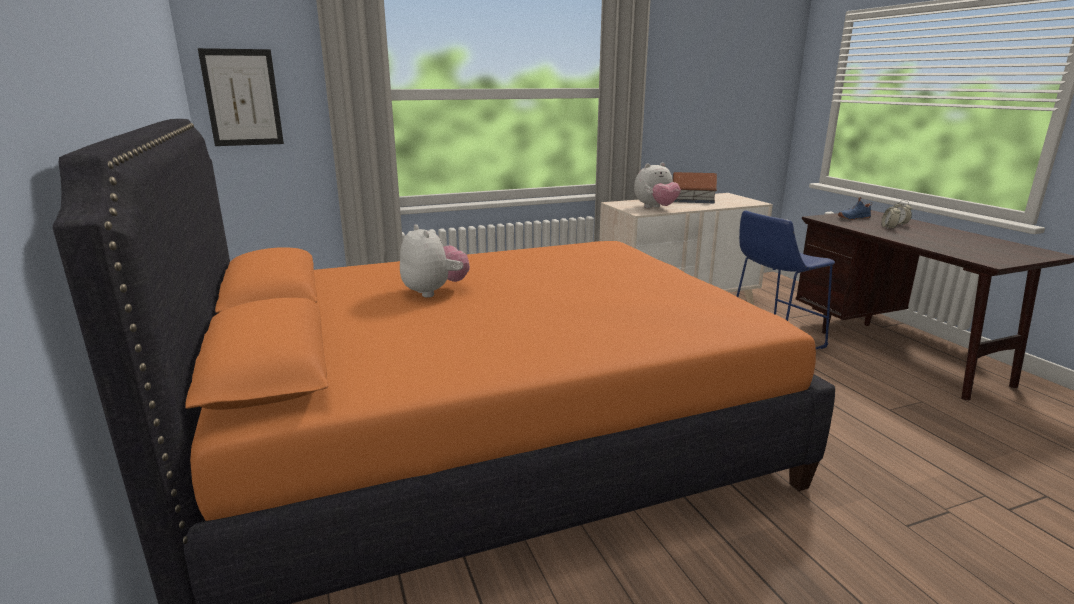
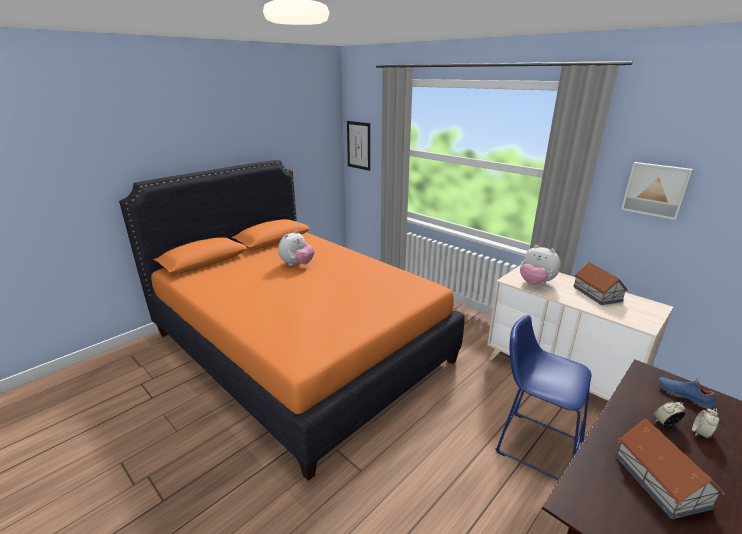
camera: 65 degrees right, 5 degrees up
none -> toy house [615,418,725,519]
none -> picture [621,162,693,220]

